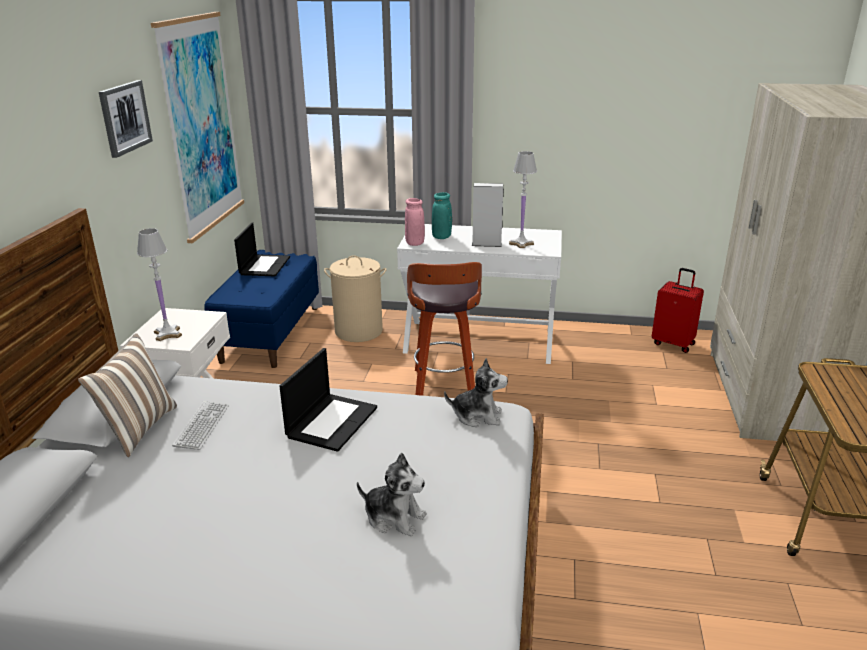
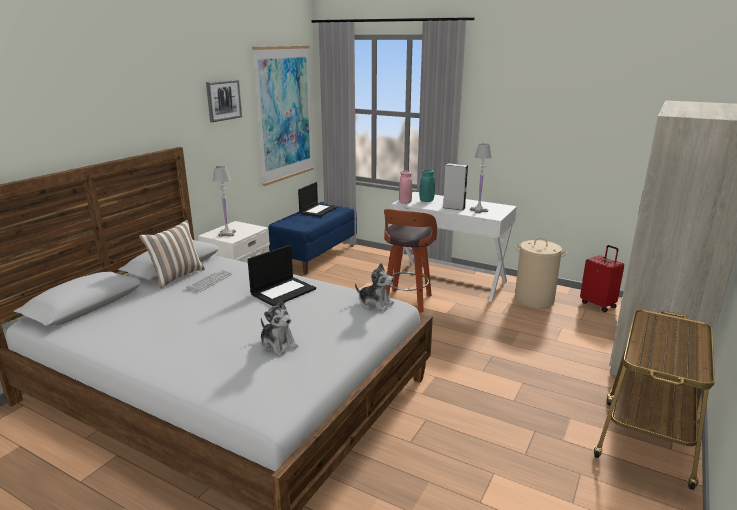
camera: 20 degrees right, 5 degrees down
beige laundry basket [324,255,387,342] -> beige laundry basket moved to [515,238,567,308]

